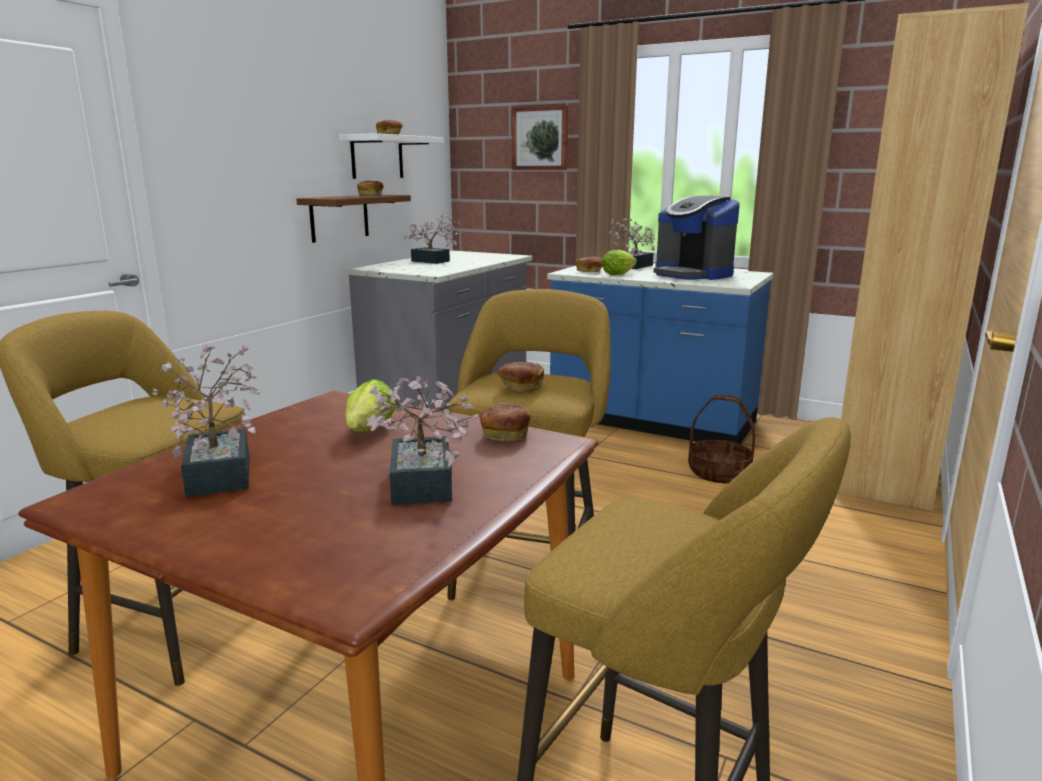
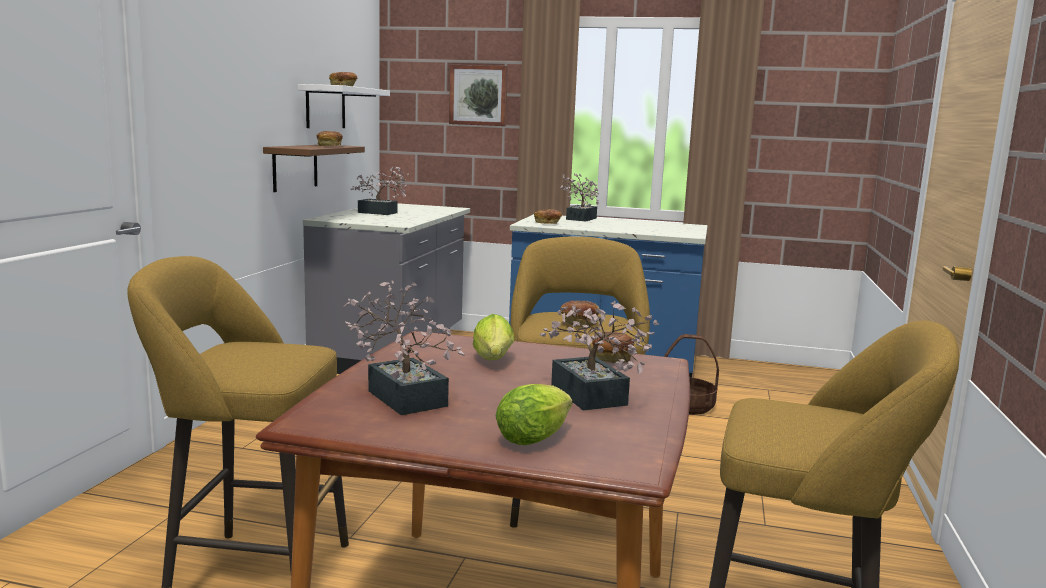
camera: 15 degrees left, 5 degrees down
lettuce [602,250,637,275] -> lettuce moved to [496,384,572,445]
coffee machine [654,196,740,280] -> none
brown bookcase [838,3,1029,511] -> none

